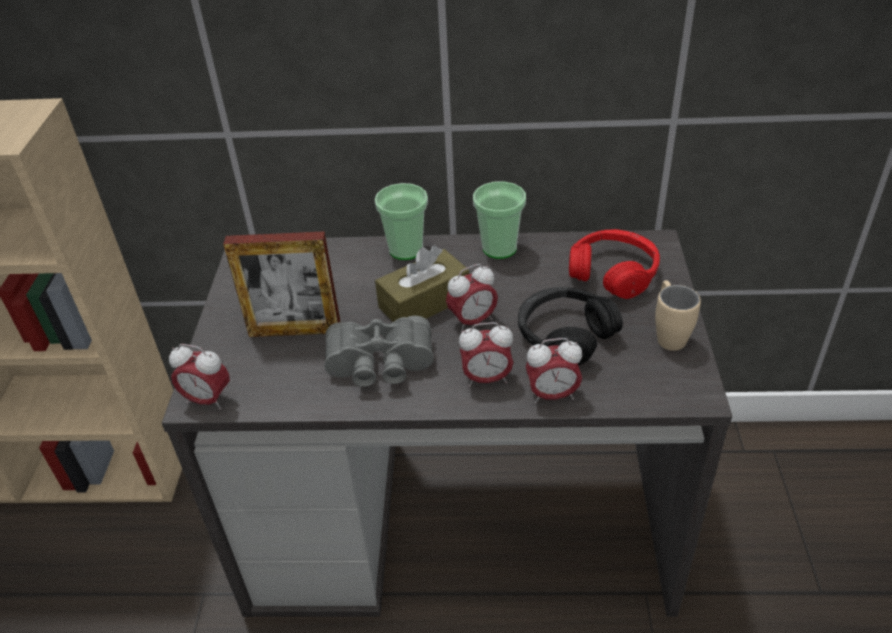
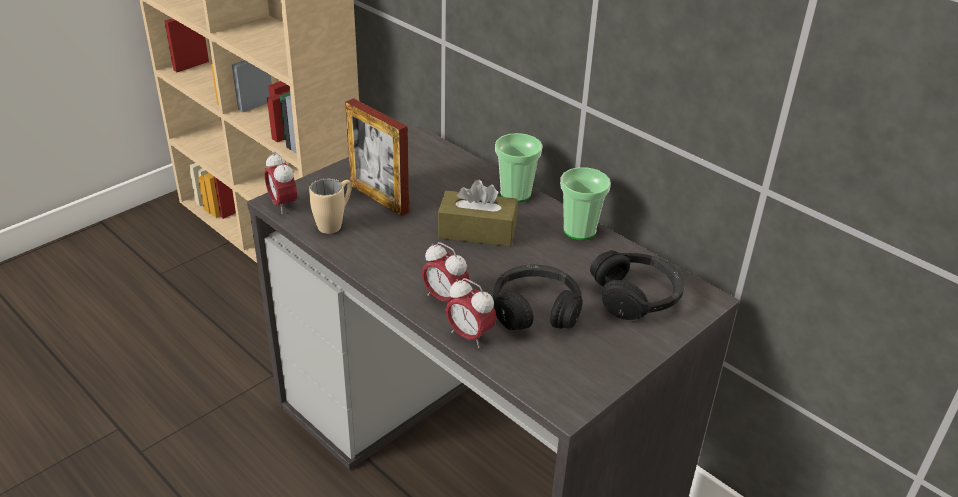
camera: 40 degrees right, 5 degrees down
grey binoculars [324,316,434,387] -> none
alarm clock [446,264,498,332] -> none
red headphones [569,229,660,299] -> black headphones [590,250,684,320]
beige mug [655,281,701,351] -> beige mug moved to [309,178,352,234]

